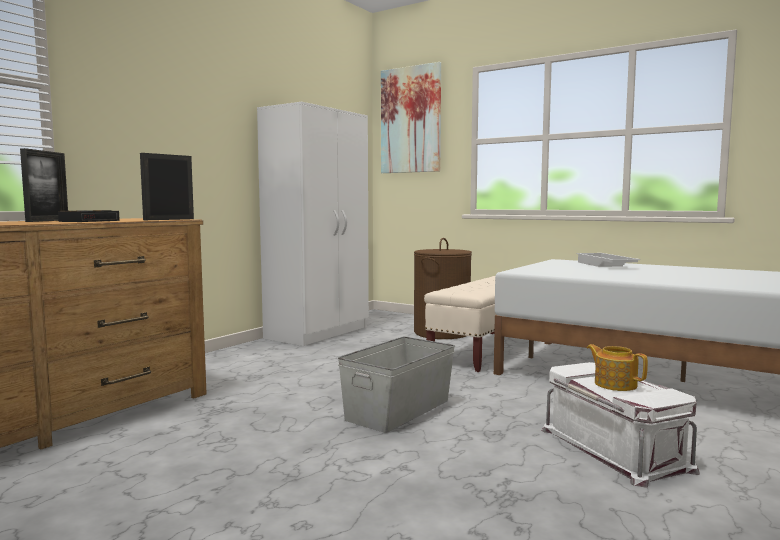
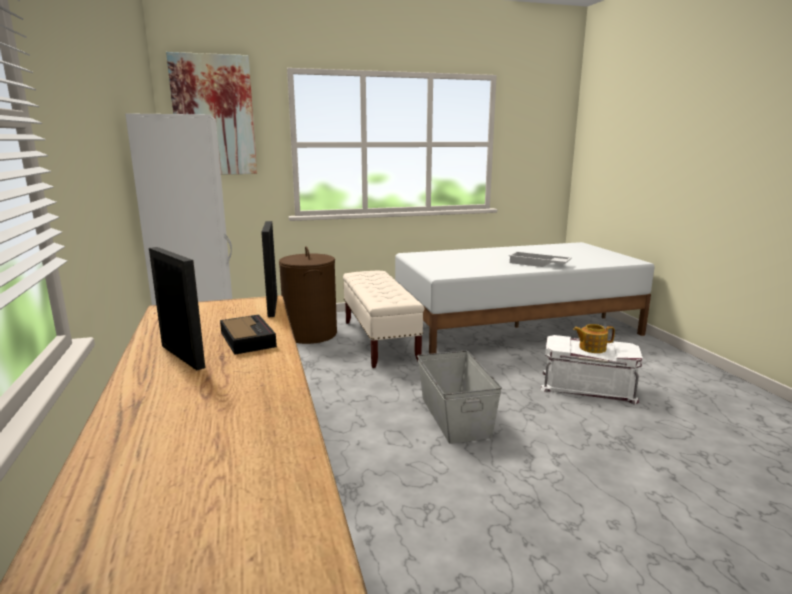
camera: 50 degrees left, 10 degrees up
white tray [576,253,640,267] -> white tray moved to [509,251,572,267]

